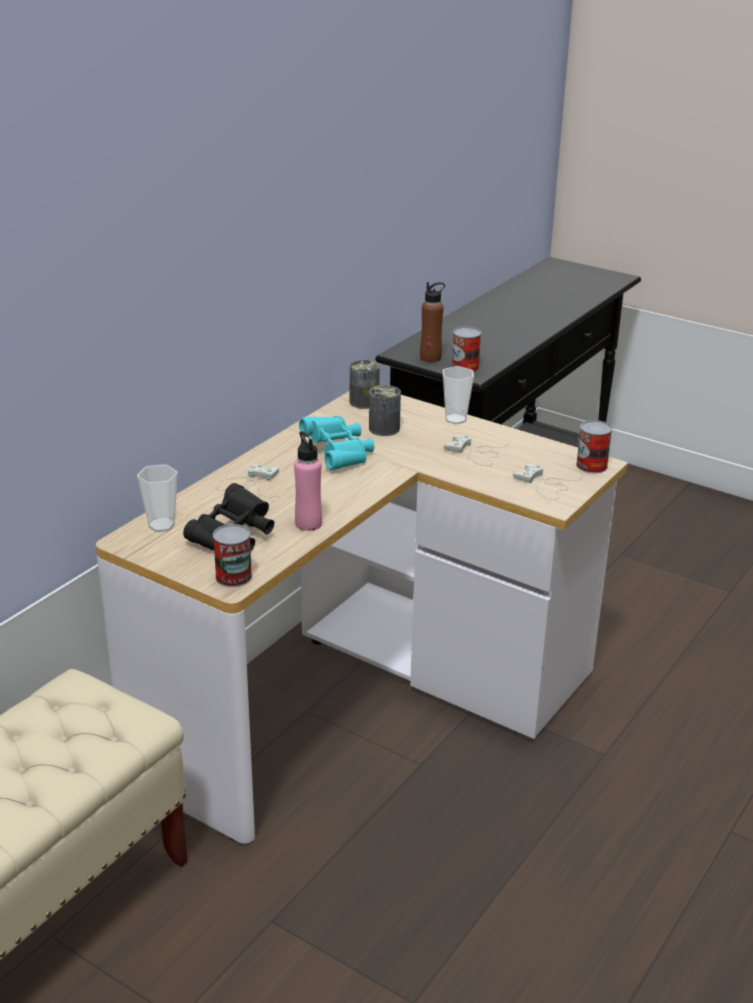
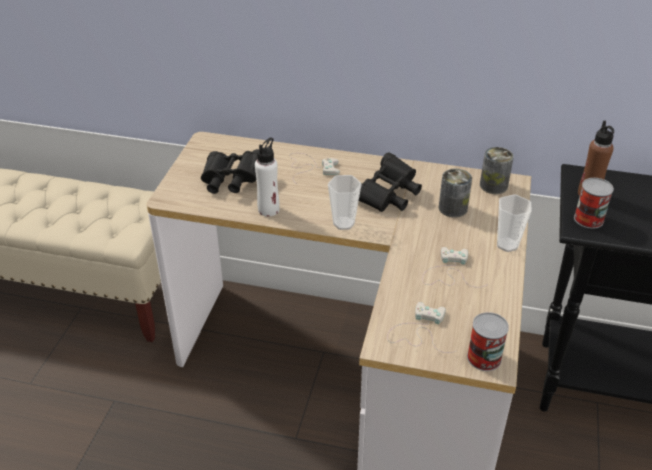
camera: 70 degrees right, 10 degrees up
cup [137,464,178,532] -> cup moved to [328,175,362,230]
can [213,524,252,587] -> none
pink bottle [294,431,322,531] -> white bottle [255,138,280,216]
turquoise binoculars [299,416,374,470] -> black binoculars [359,152,422,212]

